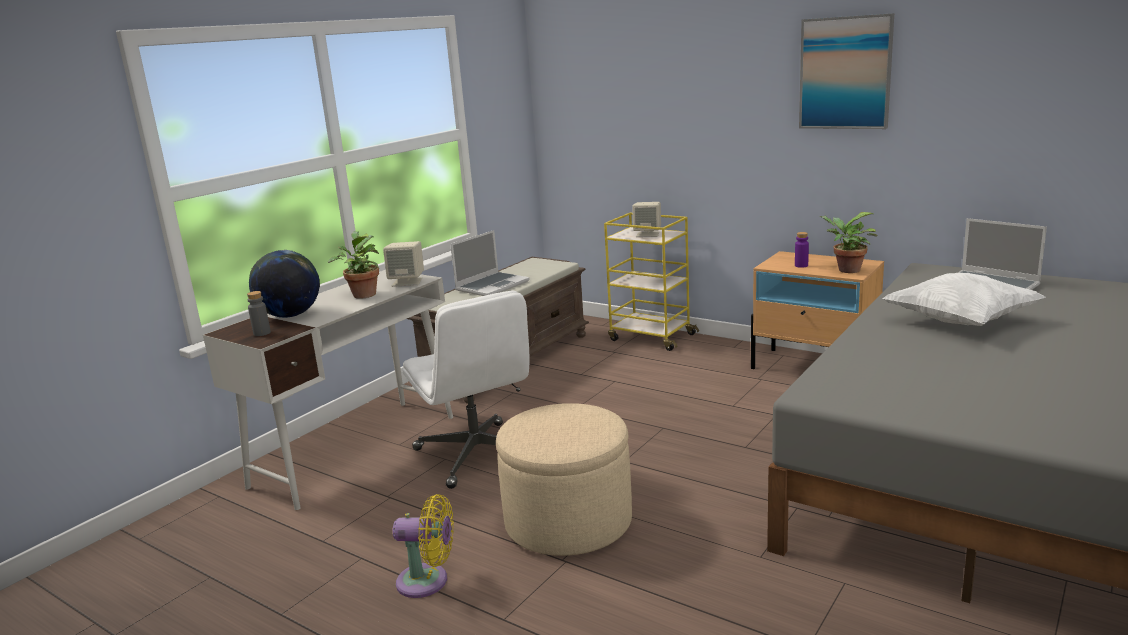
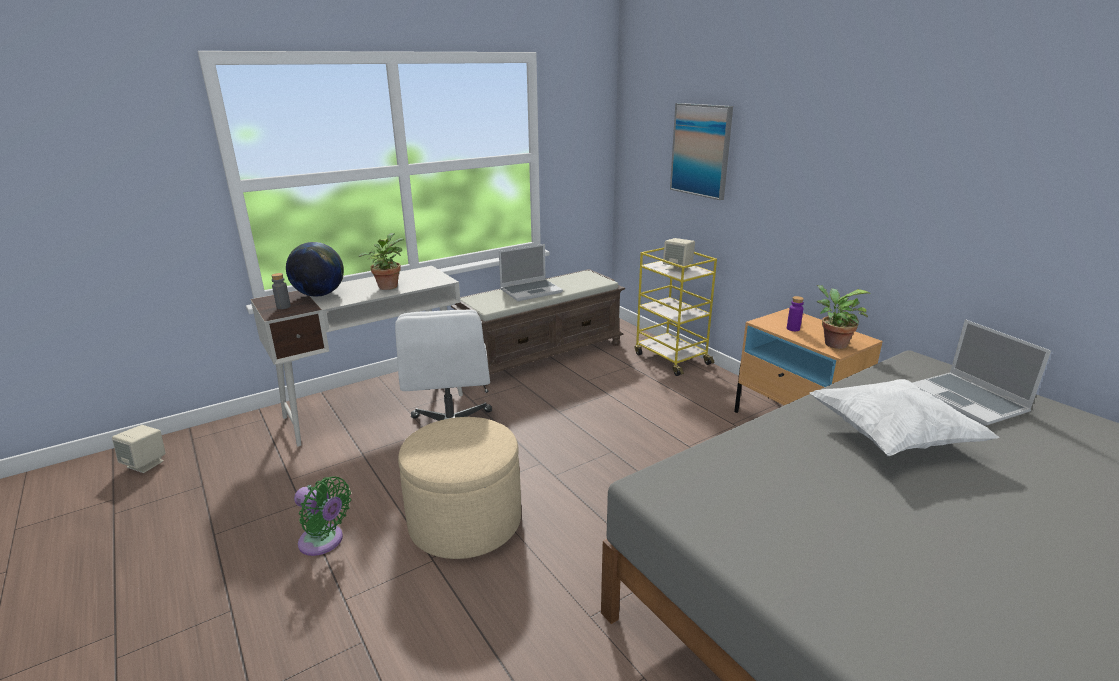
camera: 20 degrees right, 5 degrees up
beige speaker [383,241,424,287] -> beige speaker moved to [112,425,166,473]
yellow fan [393,494,454,598] -> green fan [294,476,351,556]
picture [799,13,894,129] -> picture moved to [670,103,733,200]

